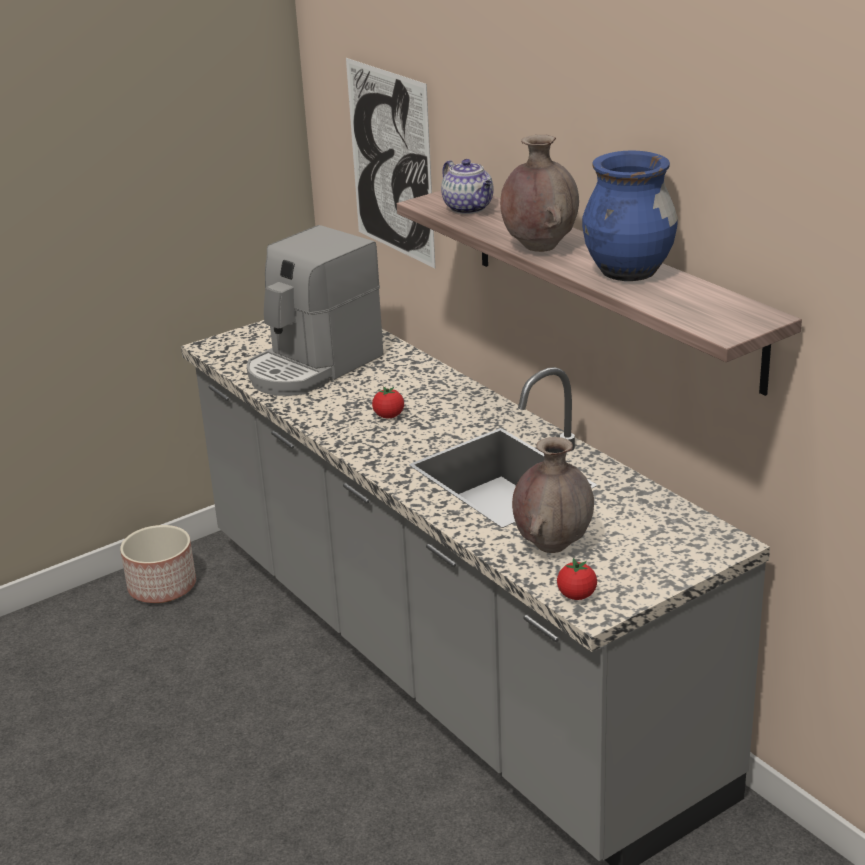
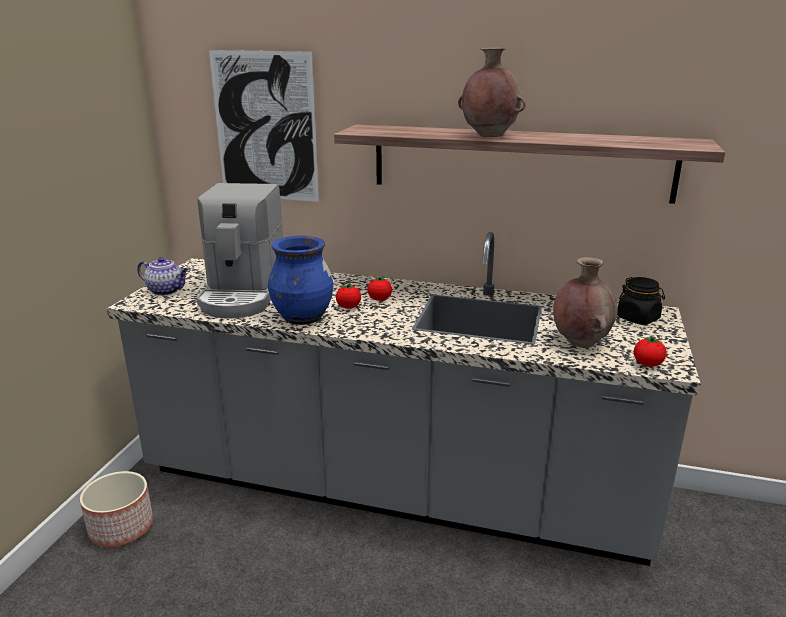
camera: 40 degrees left, 5 degrees down
teapot [441,159,494,214] -> teapot moved to [137,257,189,296]
blue vase [582,151,678,281] -> blue vase moved to [268,236,334,325]
none -> tomato [367,276,392,301]
none -> black jar [617,277,665,325]

